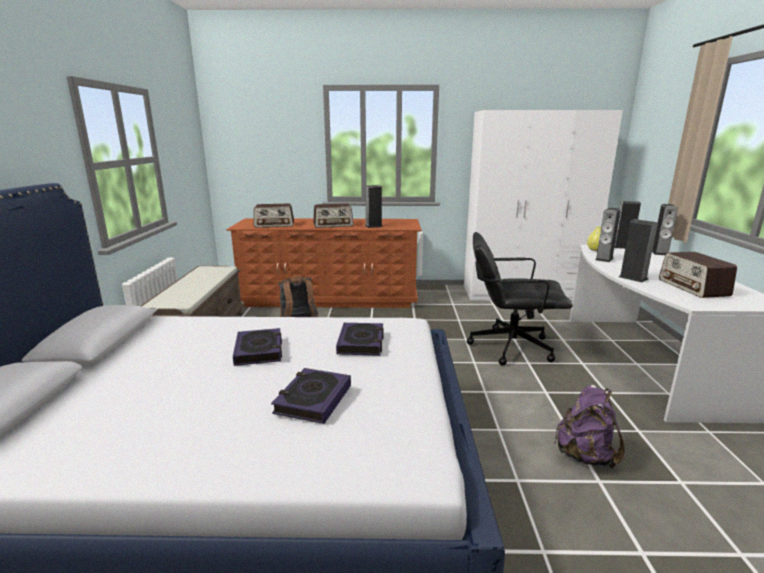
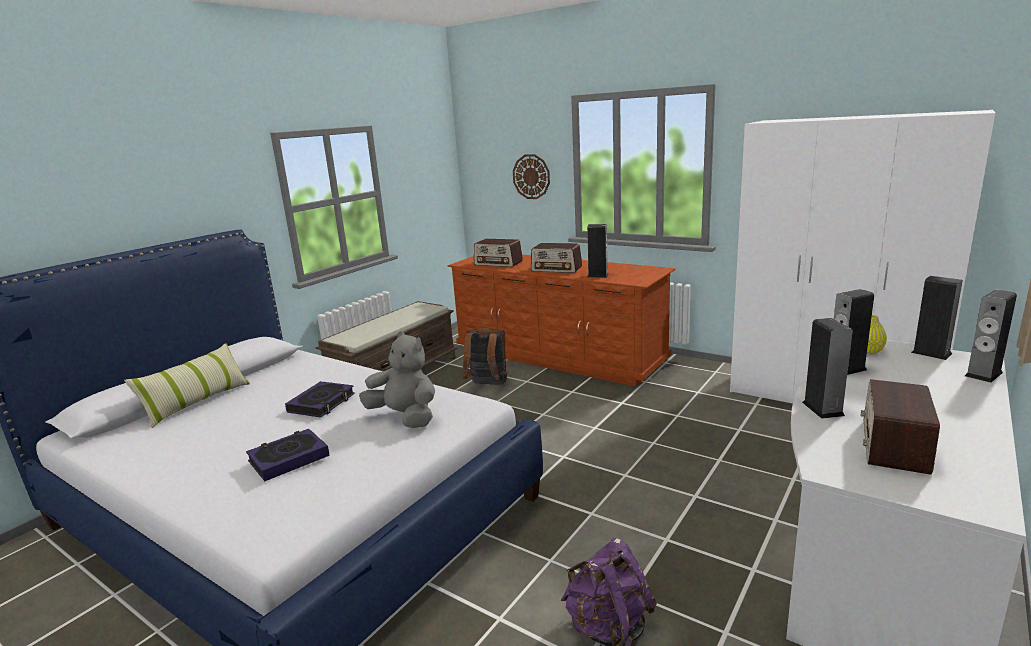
camera: 35 degrees right, 0 degrees up
book [336,323,383,356] -> grey plush toy [359,331,435,428]
black office chair [467,232,573,365] -> none
none -> pillow [124,343,250,428]
none -> wall clock [513,154,550,199]

